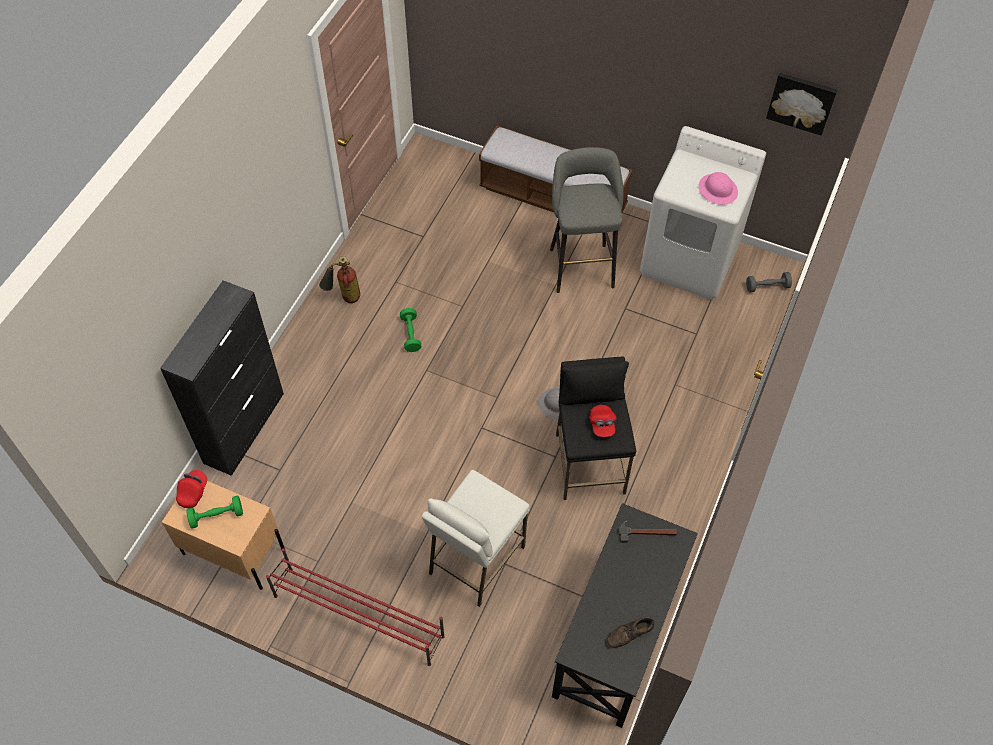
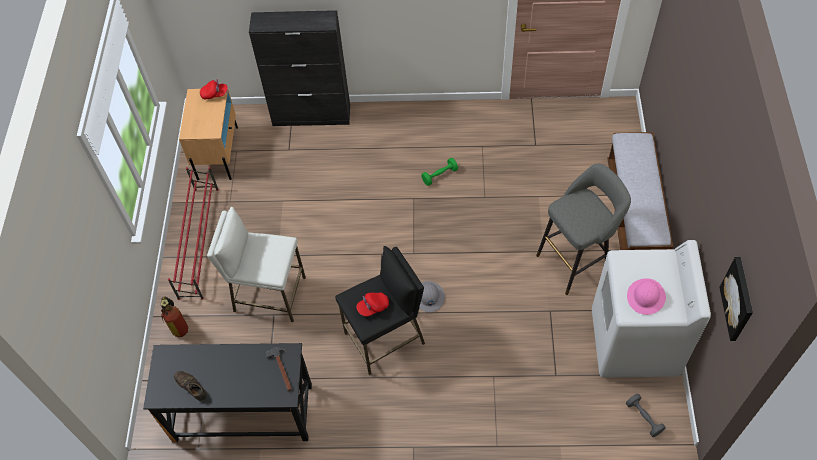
camera: 70 degrees right, 0 degrees up
green dumbbell [186,496,243,529] -> none
fire extinguisher [319,256,360,303] -> fire extinguisher moved to [160,296,188,337]

